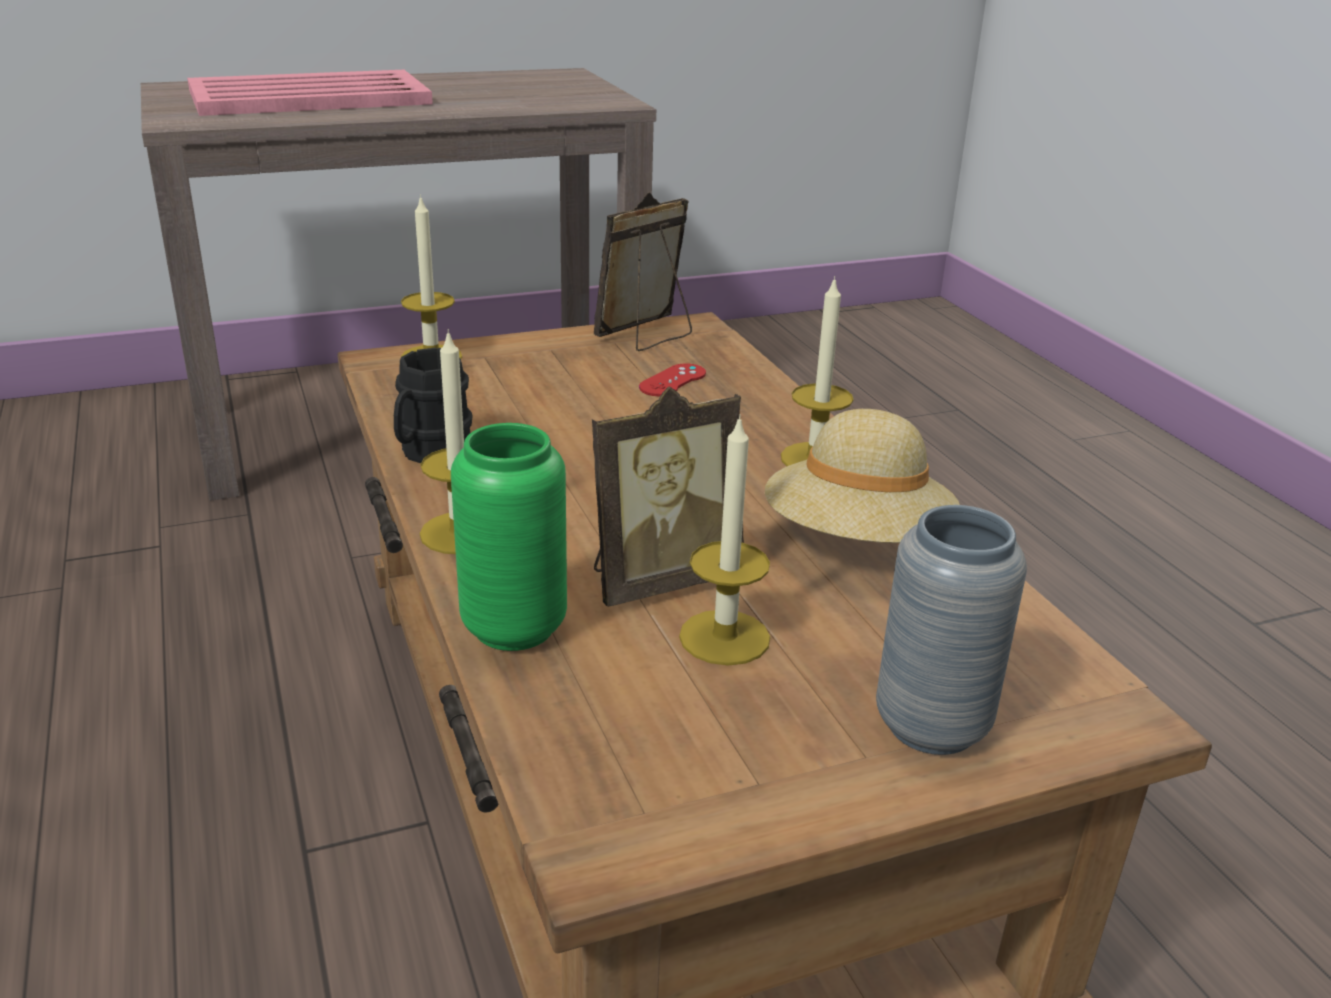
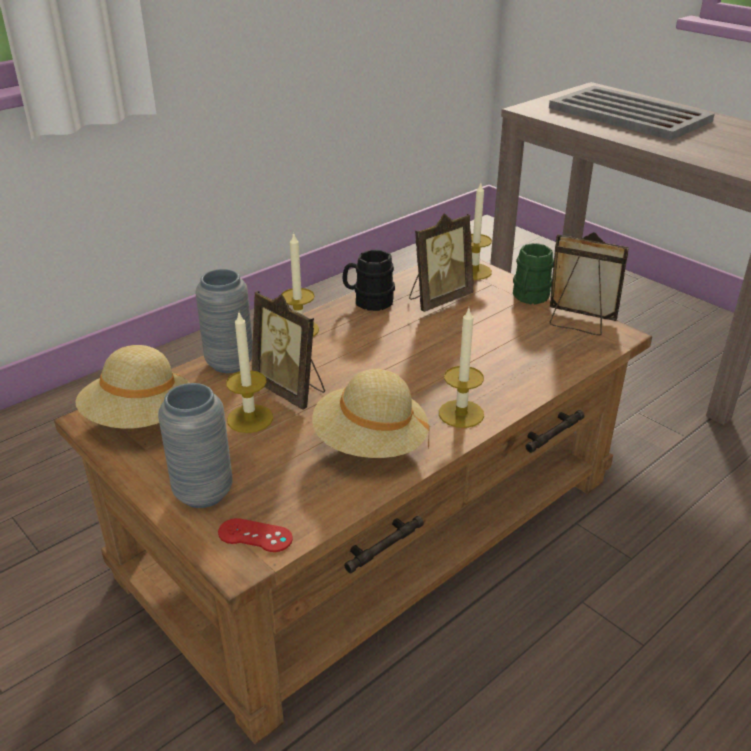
camera: 70 degrees right, 5 degrees up
pink tray [187,70,433,116] -> grey tray [549,86,715,140]
green vase [451,423,567,651] -> grey vase [195,269,253,373]
red game controller [639,363,706,396] -> red game controller moved to [218,518,293,552]
none -> beige hat [75,345,190,429]
none -> picture frame [409,214,473,312]
none -> green mug [513,243,554,305]

